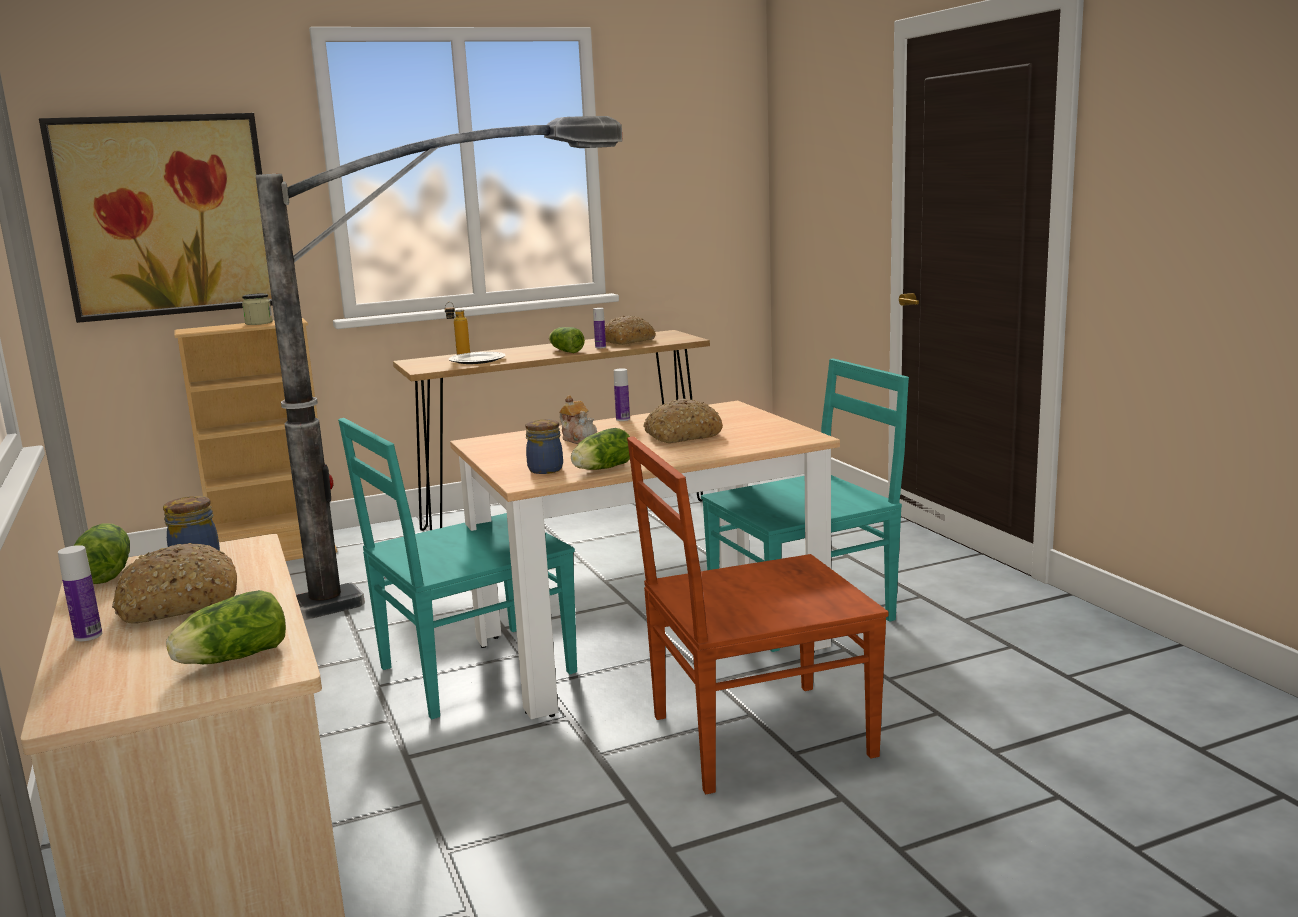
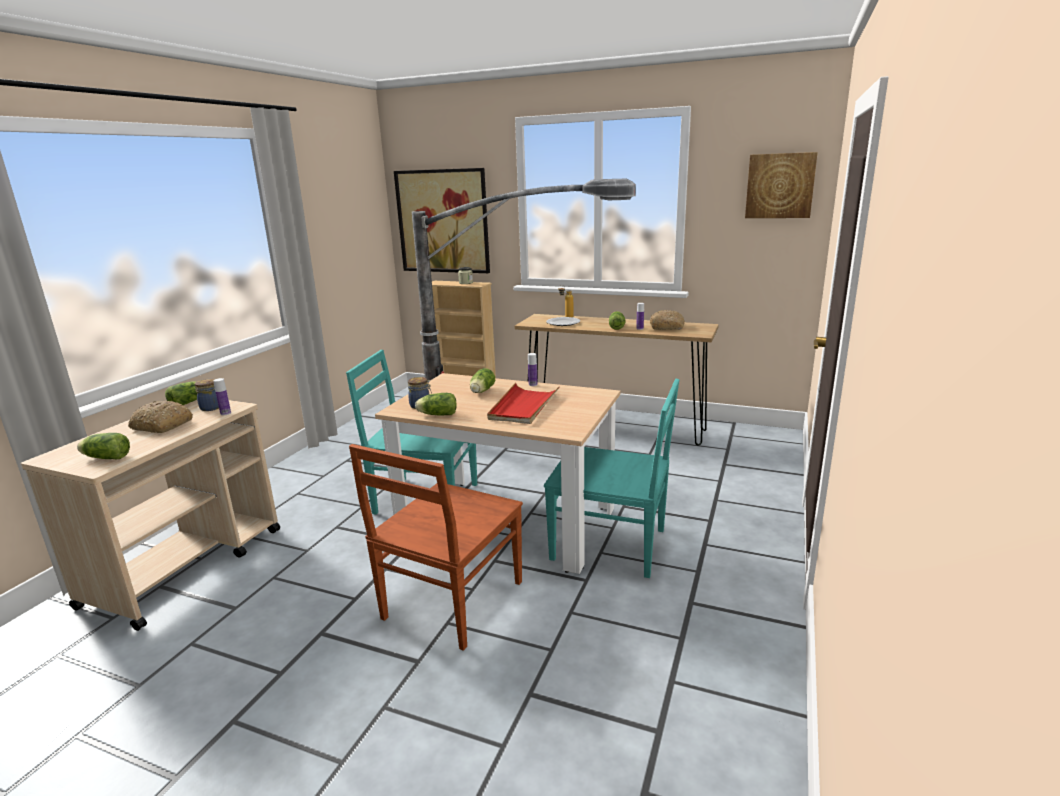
camera: 45 degrees right, 5 degrees up
bottle [58,545,102,641] -> bottle moved to [213,378,231,415]
teapot [559,395,597,444] -> lettuce [470,368,495,393]
brown chair [627,437,889,794] -> brown chair turned 90 degrees counterclockwise [349,444,523,651]
bread [644,399,723,443] -> red tray [487,383,560,424]
none -> picture [745,152,818,218]

